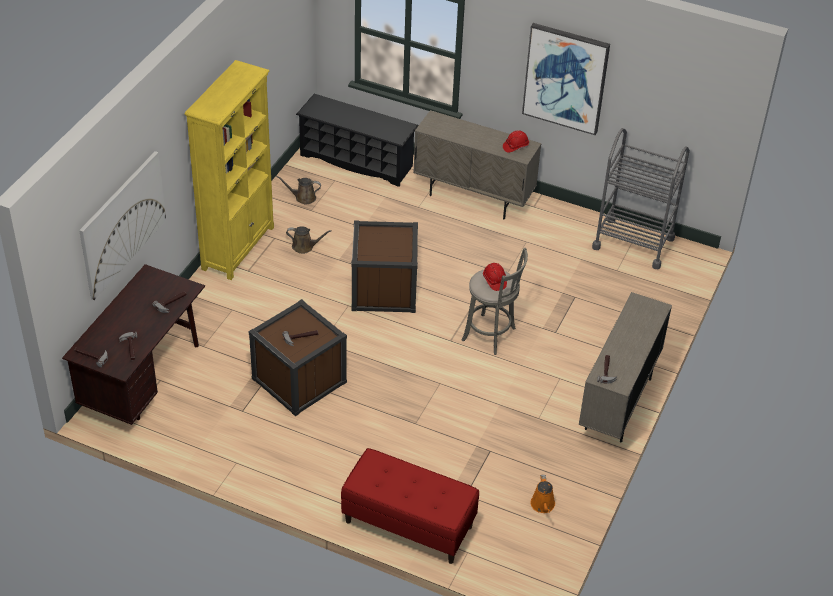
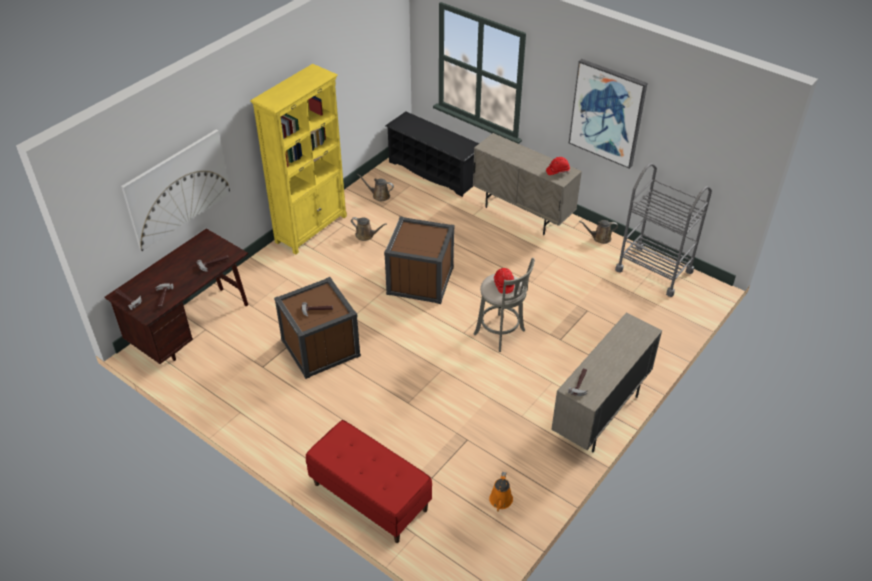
camera: 15 degrees right, 0 degrees up
none -> brown watering can [579,220,618,244]

